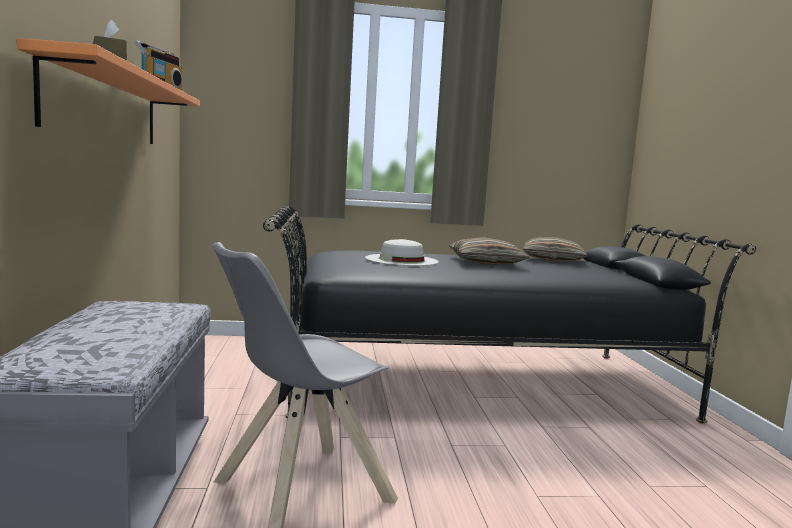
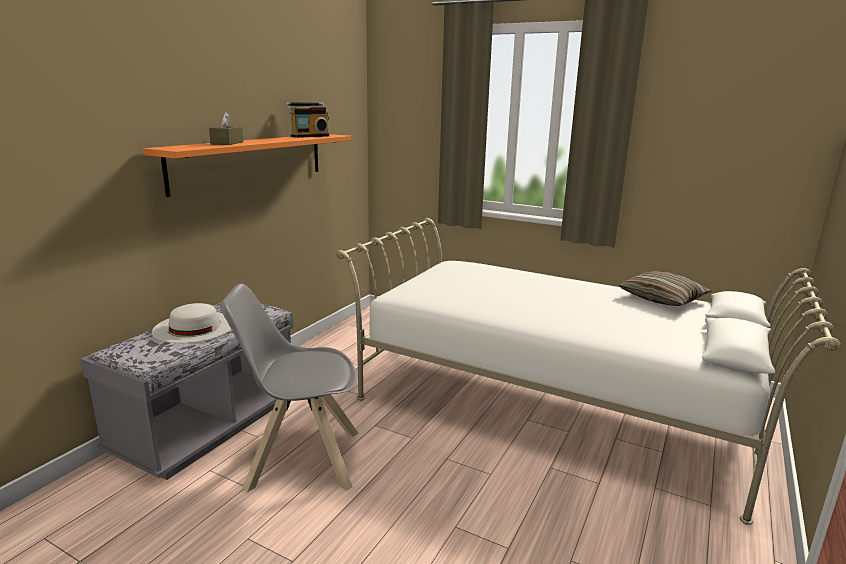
camera: 35 degrees right, 10 degrees up
black bed [263,206,756,424] -> white bed [336,218,840,525]
white hat [365,239,439,266] -> white hat moved to [152,303,232,343]
pillow [449,237,529,265] -> none

